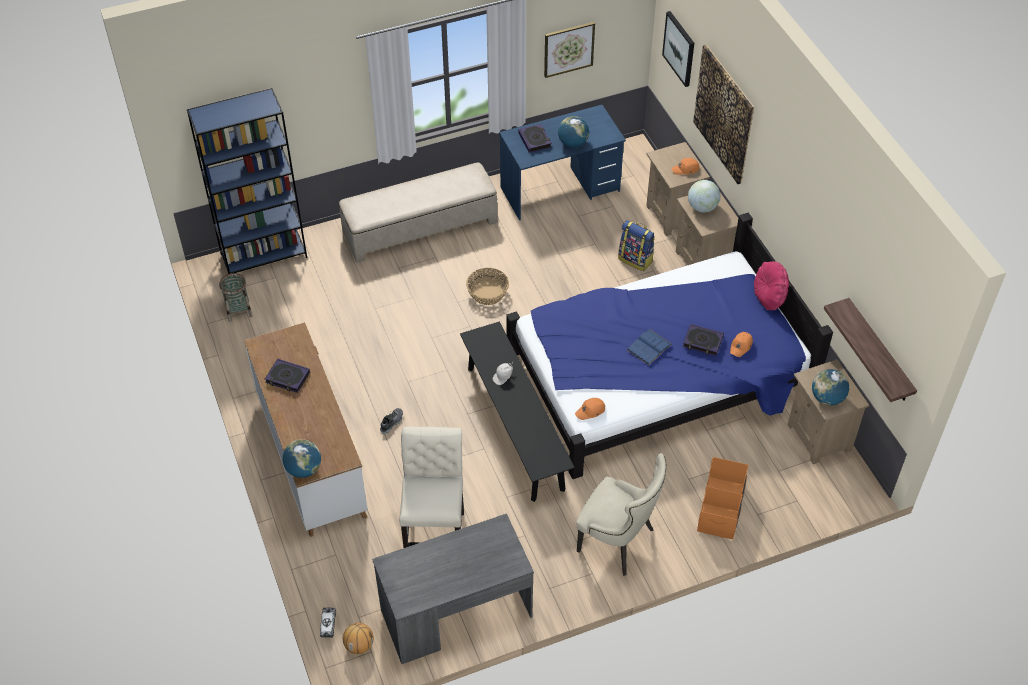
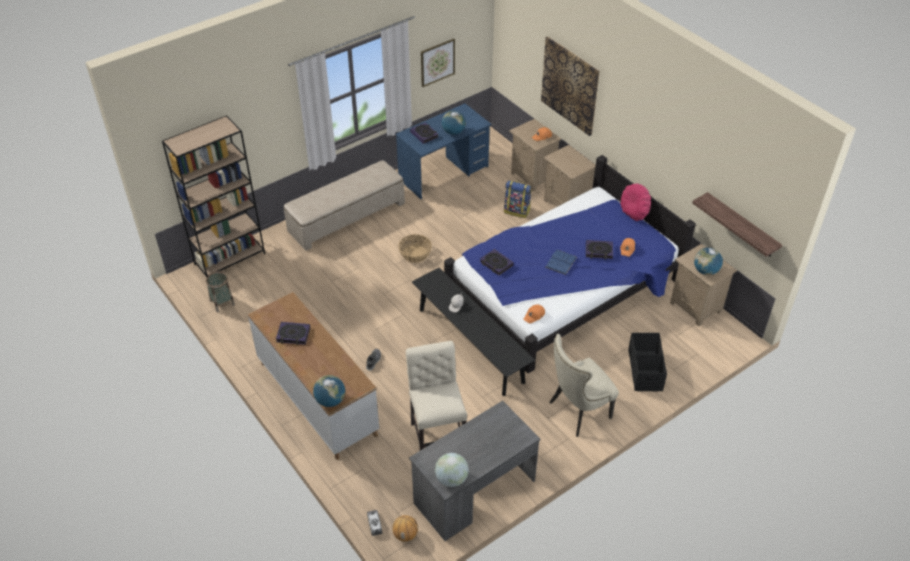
camera: 15 degrees left, 5 degrees down
blue bookcase [187,88,307,274] -> beige bookcase [162,115,265,278]
beige chair [576,453,666,576] -> beige chair turned 135 degrees clockwise [550,334,619,437]
picture [662,11,694,87] -> none
globe [688,180,720,213] -> globe moved to [435,453,469,487]
orange storage box [697,457,748,539] -> black storage box [628,333,667,392]
none -> book [480,249,514,276]

